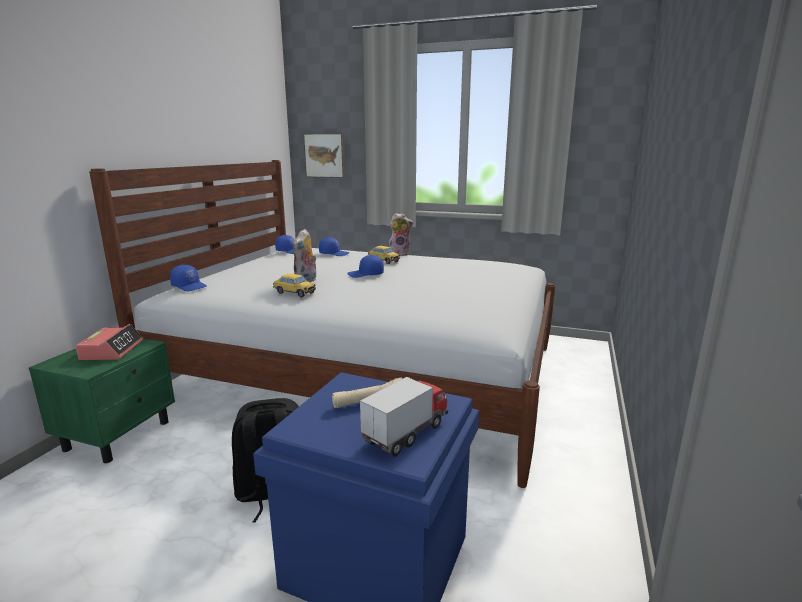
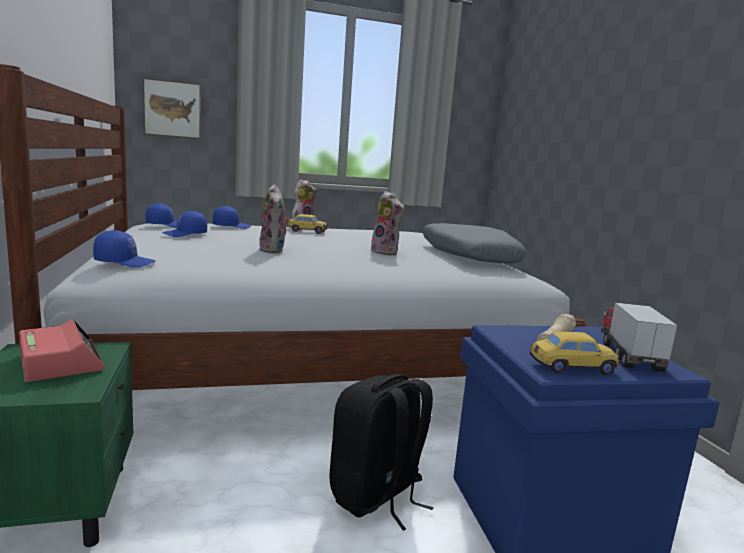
camera: 35 degrees left, 5 degrees down
toy car [273,274,316,297] -> toy car moved to [530,332,621,375]
blue cap [347,255,384,278] -> blue cap moved to [162,211,207,237]
none -> plush toy [371,191,404,255]
none -> grey pillow [423,223,526,263]

